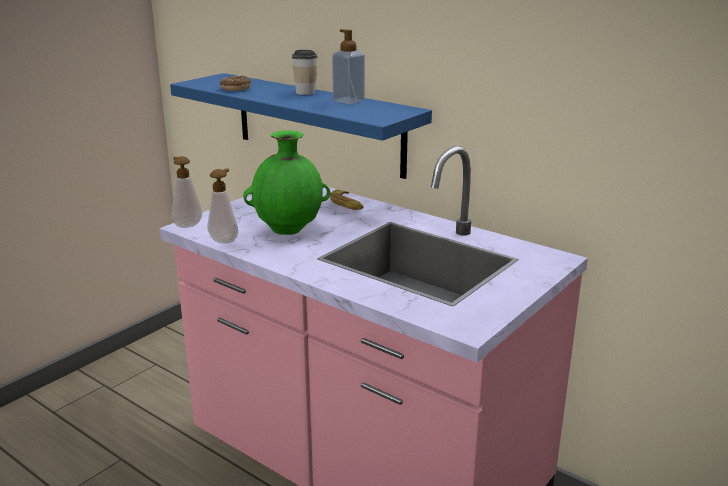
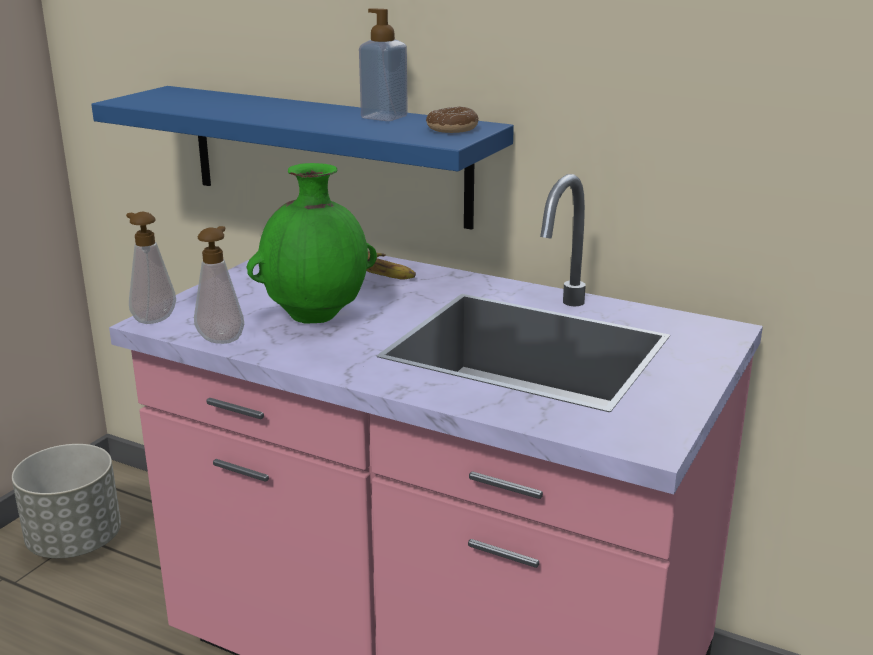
camera: 10 degrees left, 0 degrees up
donut [220,76,252,91] -> donut moved to [426,107,479,133]
cup [292,50,317,95] -> none
none -> grey planter [12,444,121,558]

